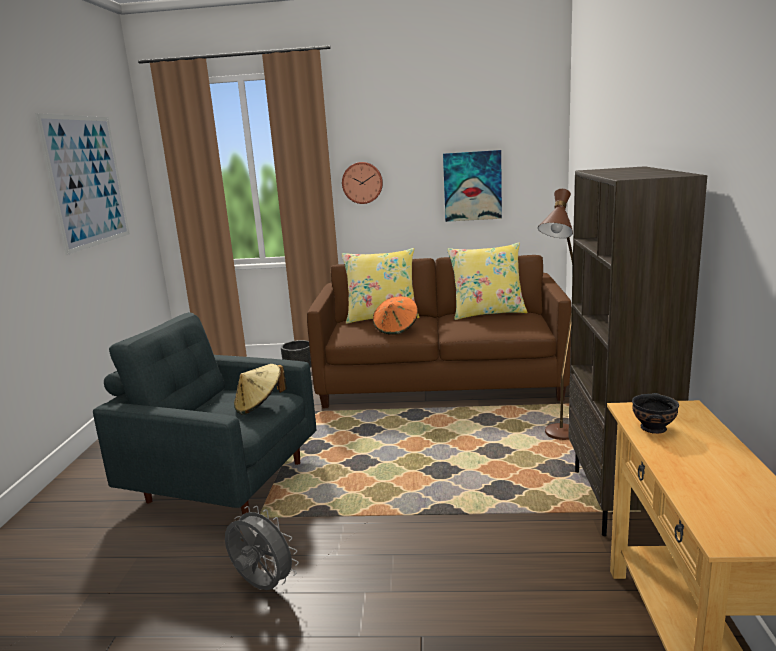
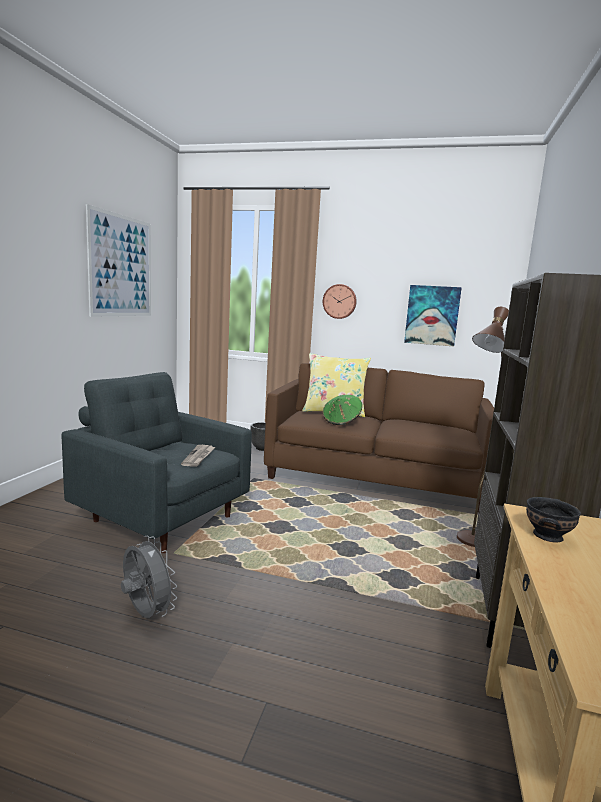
camera: 10 degrees right, 5 degrees down
beige hat [234,364,286,415] -> newspaper [181,445,215,467]
orange hat [373,296,418,335] -> green hat [323,395,362,425]
yellow pillow [447,243,528,320] -> none

